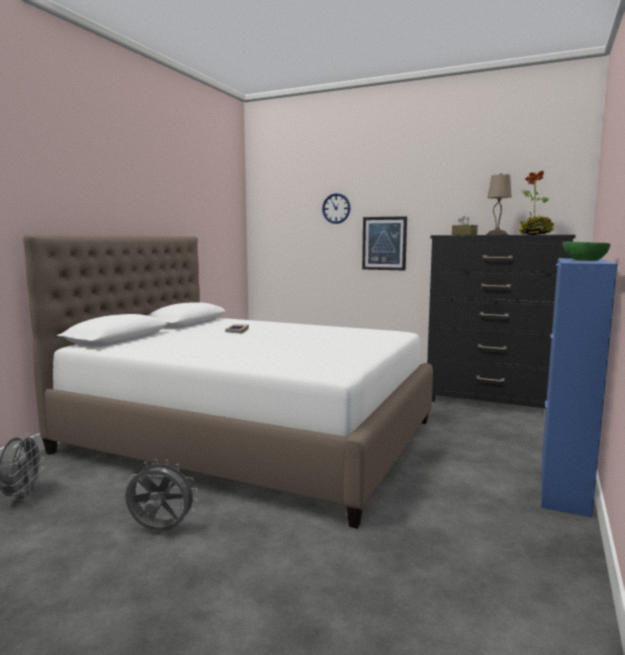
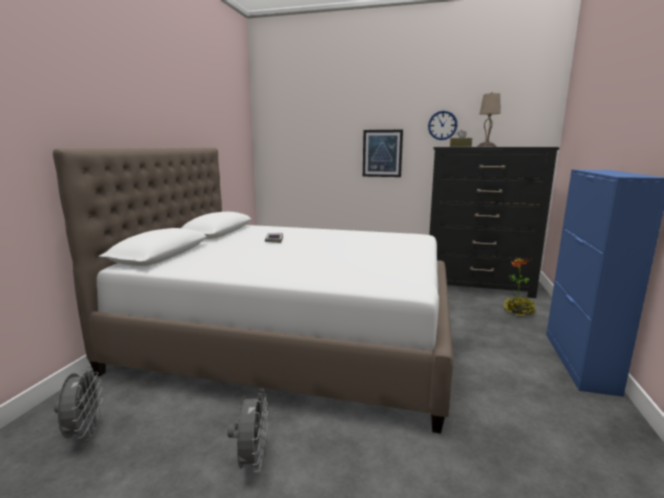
camera: 10 degrees left, 5 degrees up
grey fan [125,459,198,531] -> grey fan turned 90 degrees clockwise [227,390,268,472]
wall clock [322,193,350,224] -> wall clock moved to [428,110,457,140]
potted plant [518,170,554,235] -> potted plant moved to [504,258,536,316]
green bowl [563,242,611,261] -> none

